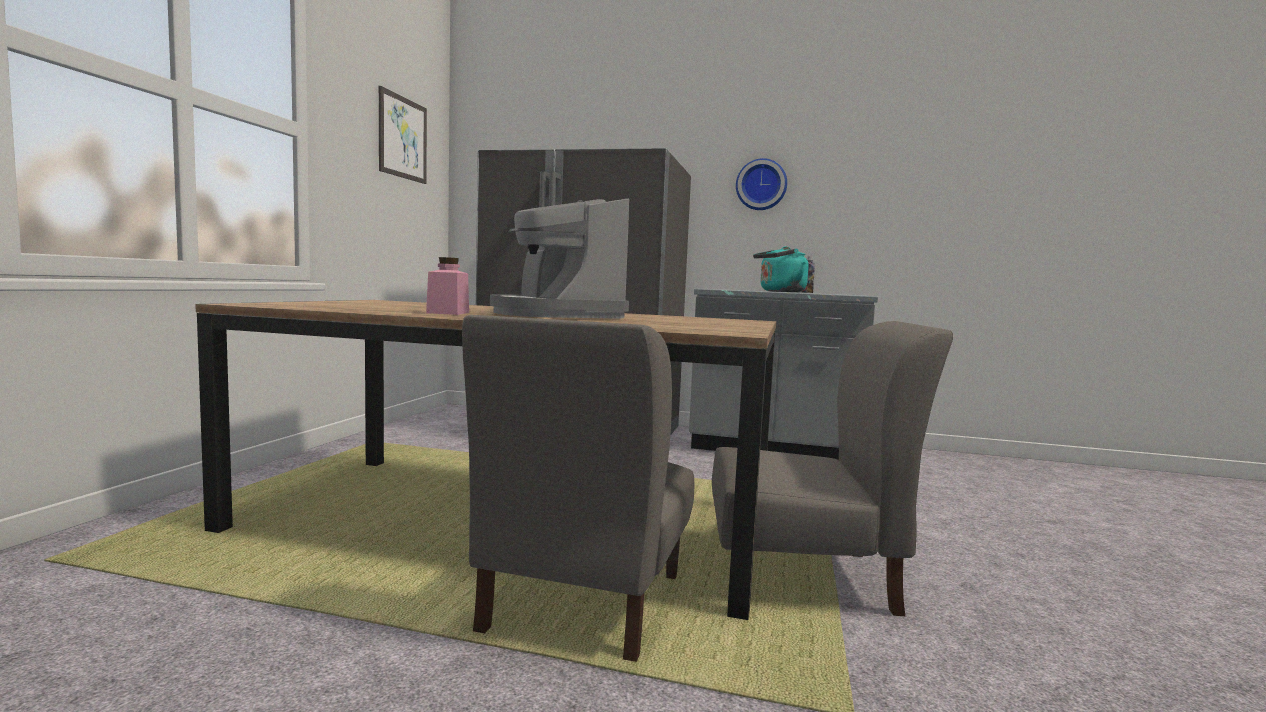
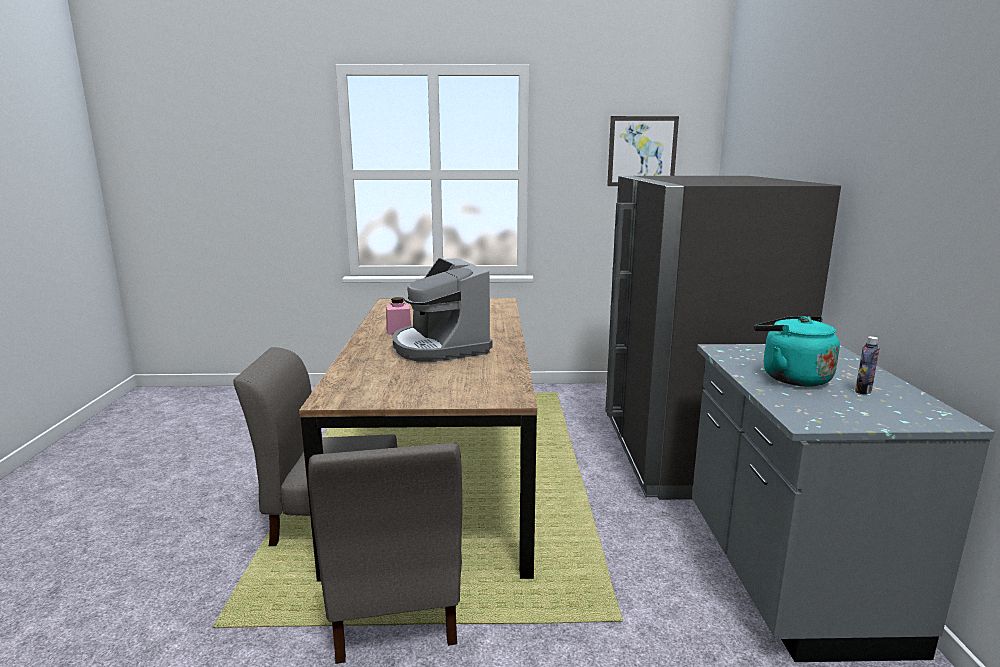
camera: 75 degrees right, 10 degrees up
coffee machine [490,199,629,319] -> coffee machine turned 75 degrees counterclockwise [392,258,492,362]
wall clock [736,158,787,210] -> none

